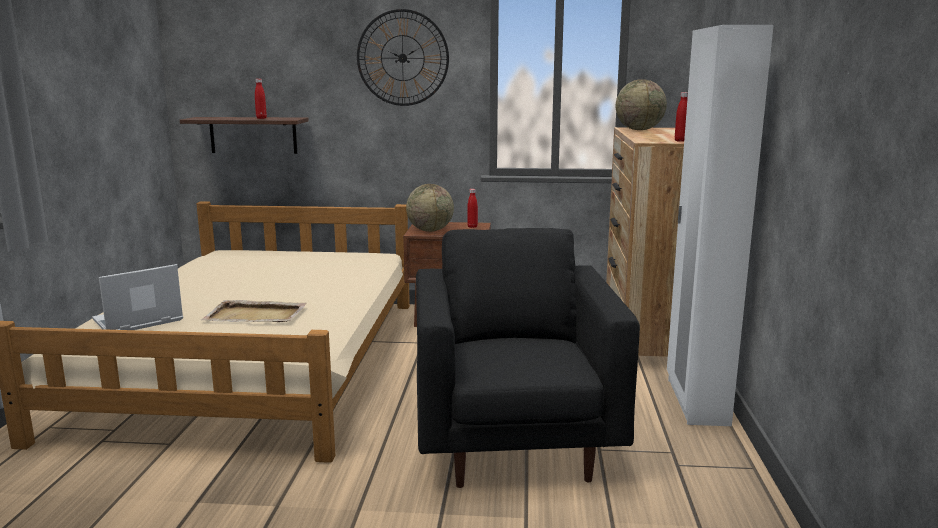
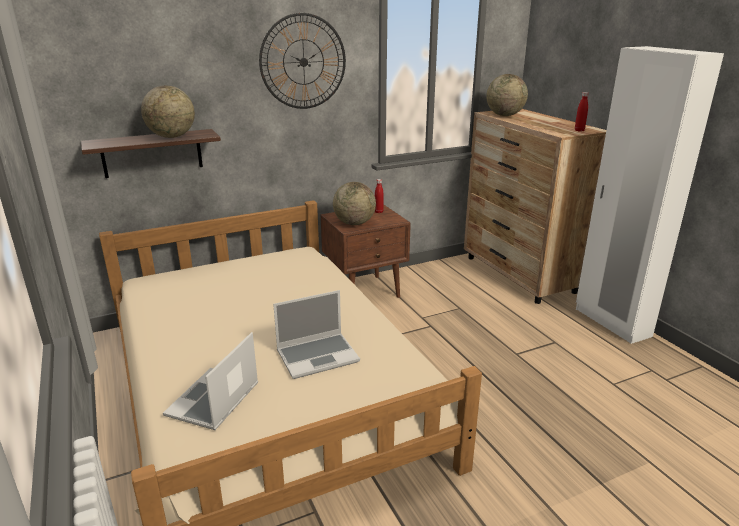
camera: 30 degrees left, 10 degrees up
beige tray [201,300,307,322] -> laptop [273,290,360,379]
red bottle [255,79,267,119] -> globe [141,86,195,138]
black armchair [416,228,640,488] -> none

